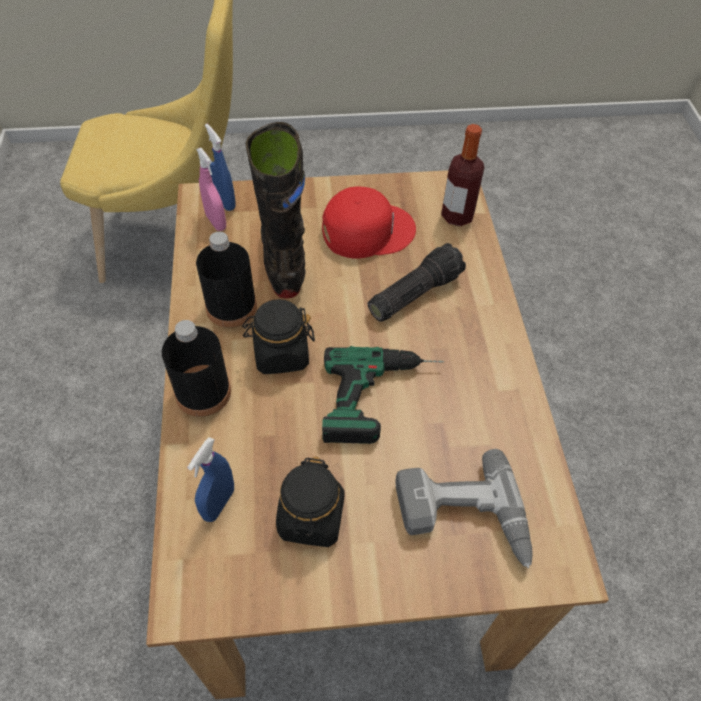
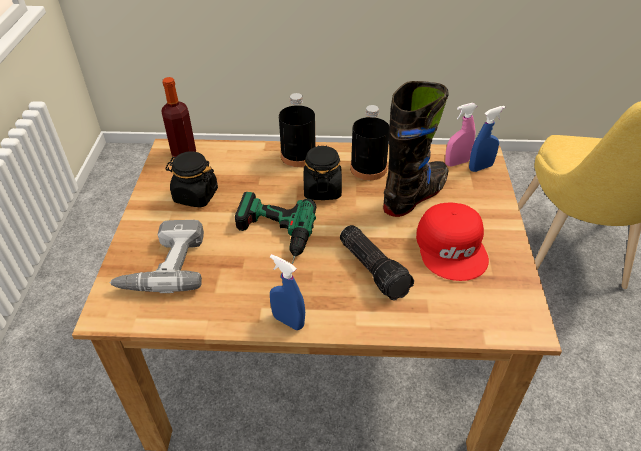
camera: 100 degrees right, 10 degrees down
blue spray bottle [187,437,234,522] -> blue spray bottle moved to [270,254,305,330]
black boot [246,122,305,298] -> black boot turned 45 degrees counterclockwise [383,81,449,217]
bottle [441,124,484,226] -> bottle moved to [161,77,196,157]

